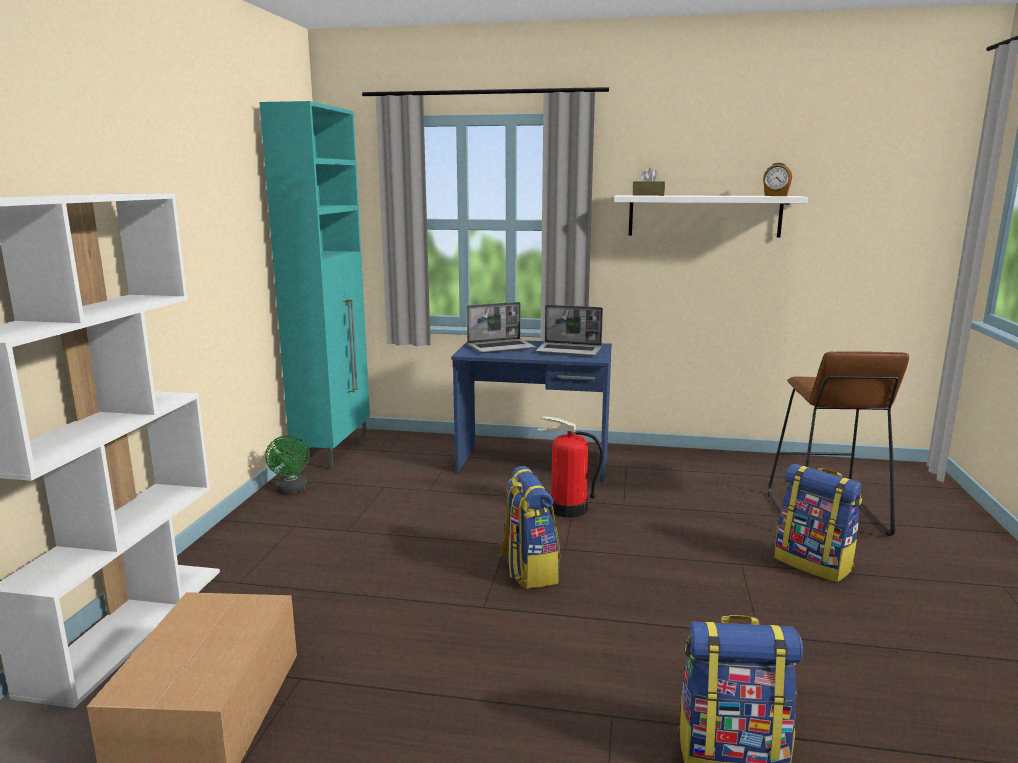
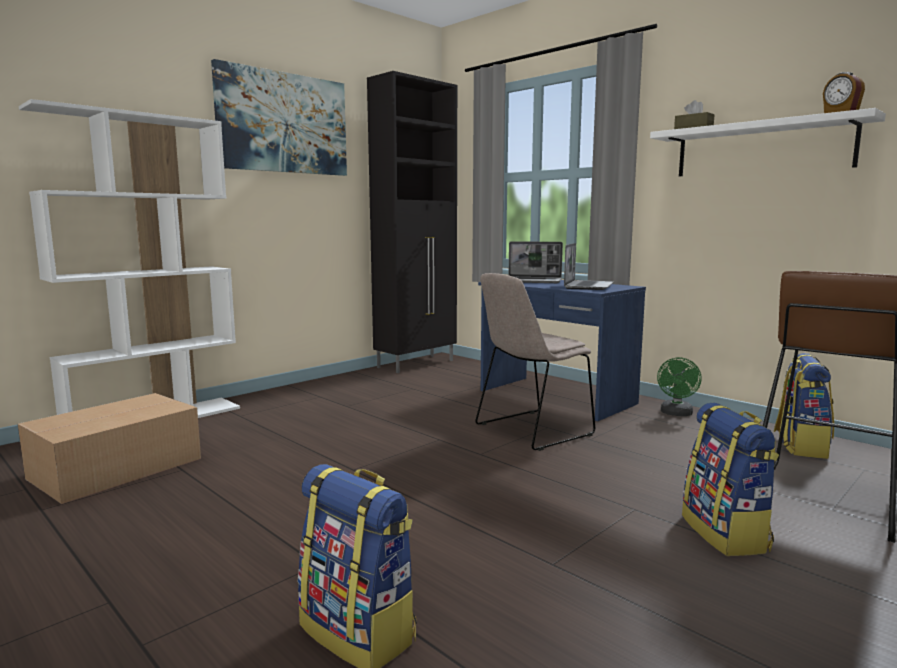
camera: 35 degrees right, 5 degrees down
turquoise cabinet [259,101,370,469] -> black cabinet [367,71,457,373]
green fan [265,435,310,494] -> green fan moved to [657,358,702,416]
backpack [500,466,560,589] -> backpack moved to [774,353,834,459]
laptop [536,305,603,356] -> laptop turned 120 degrees counterclockwise [564,243,614,290]
fire extinguisher [537,416,603,518] -> beige chair [475,273,595,451]
none -> picture [211,59,347,176]

